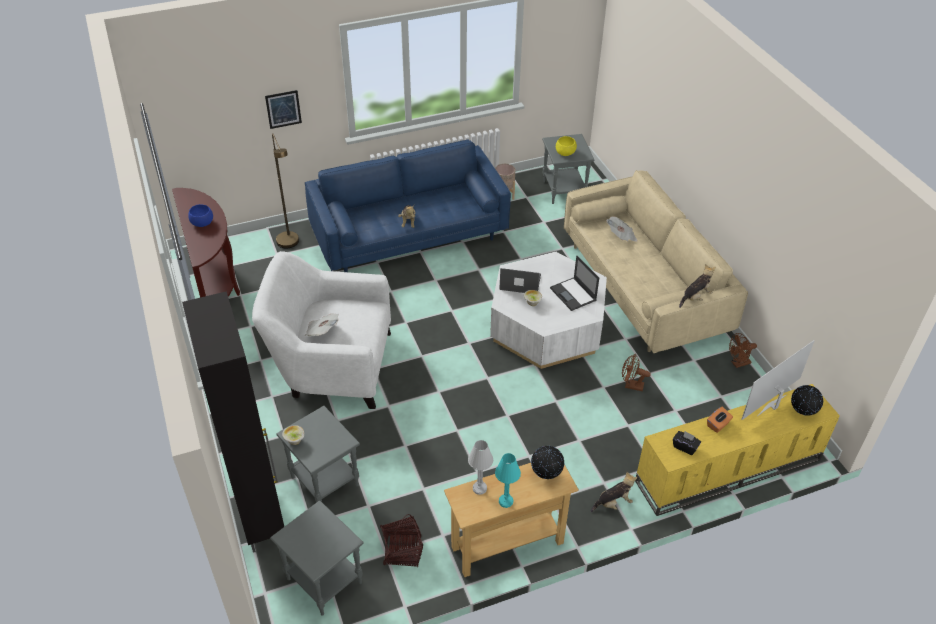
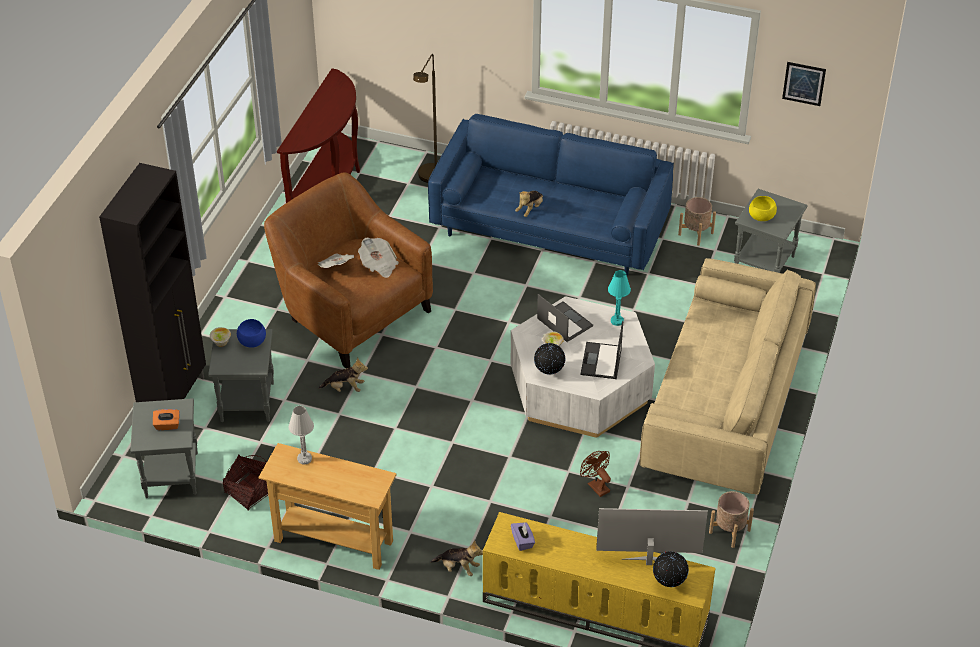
camera: 40 degrees right, 0 degrees up
blue bowl [188,204,213,227] -> blue bowl moved to [237,319,266,348]
white armchair [252,251,391,409] -> brown armchair [264,172,433,368]
picture [265,90,302,129] -> picture moved to [782,62,826,106]
turquoise table lamp [495,453,521,508] -> turquoise table lamp moved to [608,270,631,326]
globe [531,446,564,479] -> globe moved to [534,343,565,375]
newspaper [606,217,637,242] -> newspaper moved to [358,237,399,278]
black tissue box [673,431,701,455] -> purple tissue box [511,522,535,551]
plush toy [679,264,716,308] -> plush toy moved to [319,357,368,392]
orange tissue box [707,407,733,433] -> orange tissue box moved to [153,409,180,430]
brown fan [729,333,757,368] -> beige planter [709,491,754,548]

